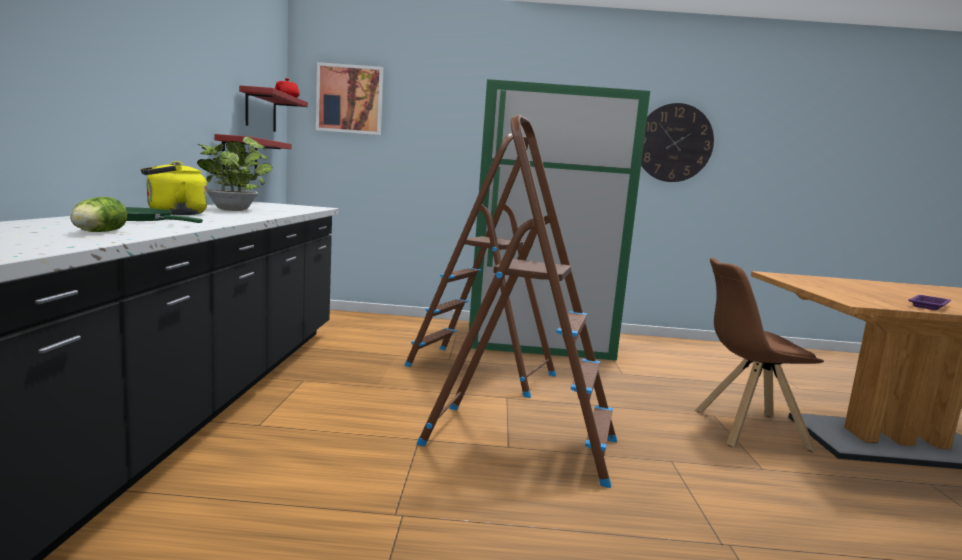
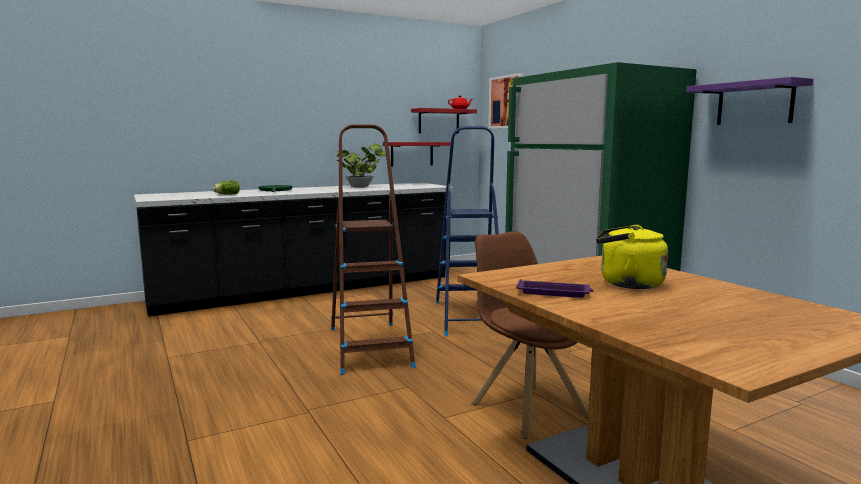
camera: 60 degrees right, 0 degrees up
yellow kettle [141,161,207,215] -> yellow kettle moved to [596,225,668,289]
brown step ladder [404,133,556,398] -> blue step ladder [436,126,499,336]
wall clock [641,103,714,182] -> purple shelf [686,77,814,125]

